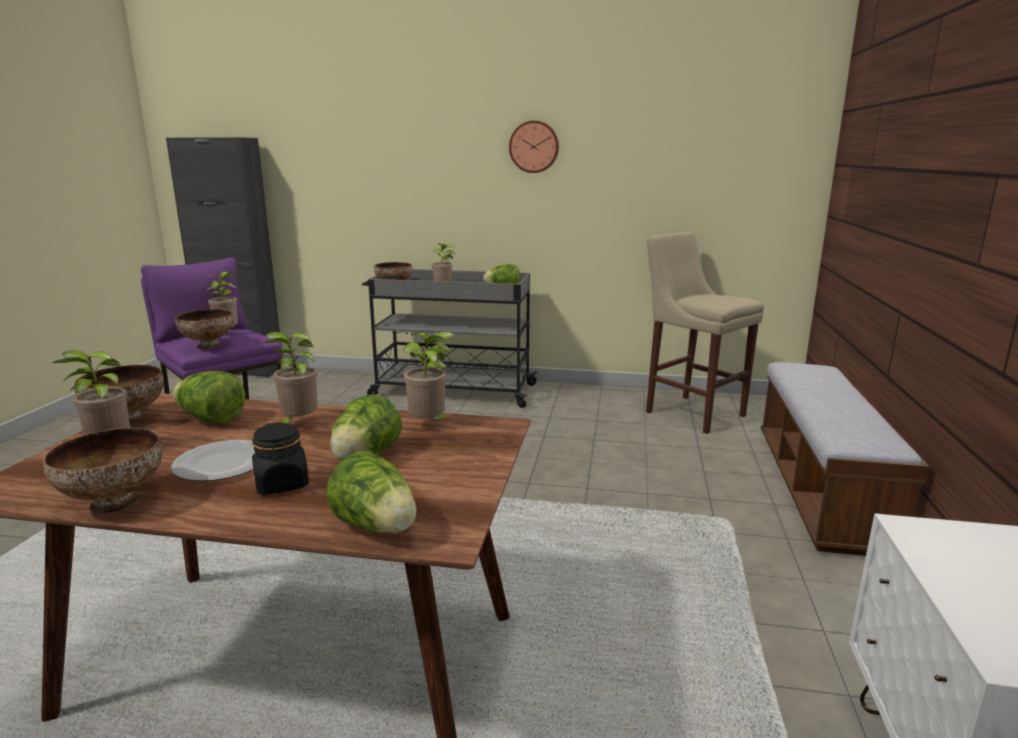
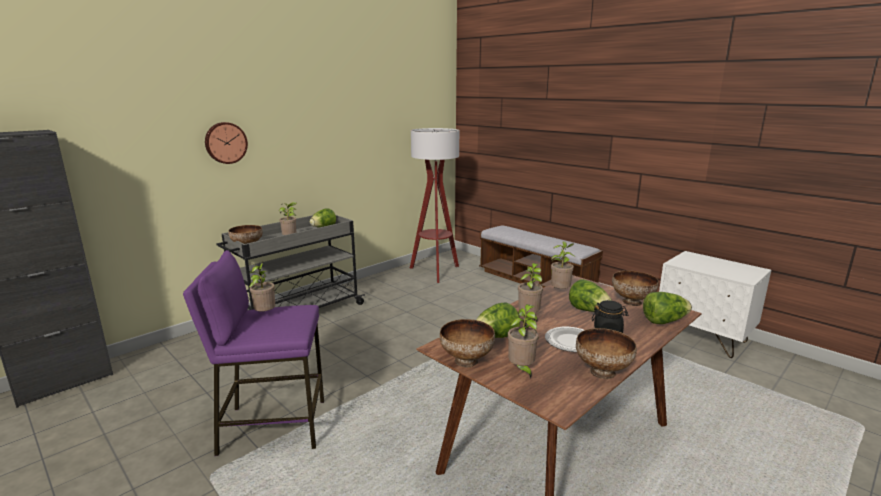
camera: 55 degrees left, 0 degrees up
bowl [175,309,234,349] -> bowl moved to [612,271,659,306]
wall clock [509,120,559,173] -> wall clock moved to [205,122,248,164]
beige stool [646,231,764,434] -> floor lamp [410,128,459,283]

